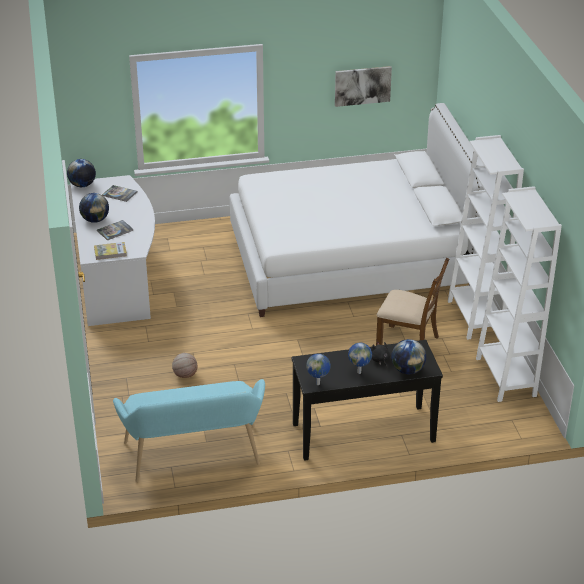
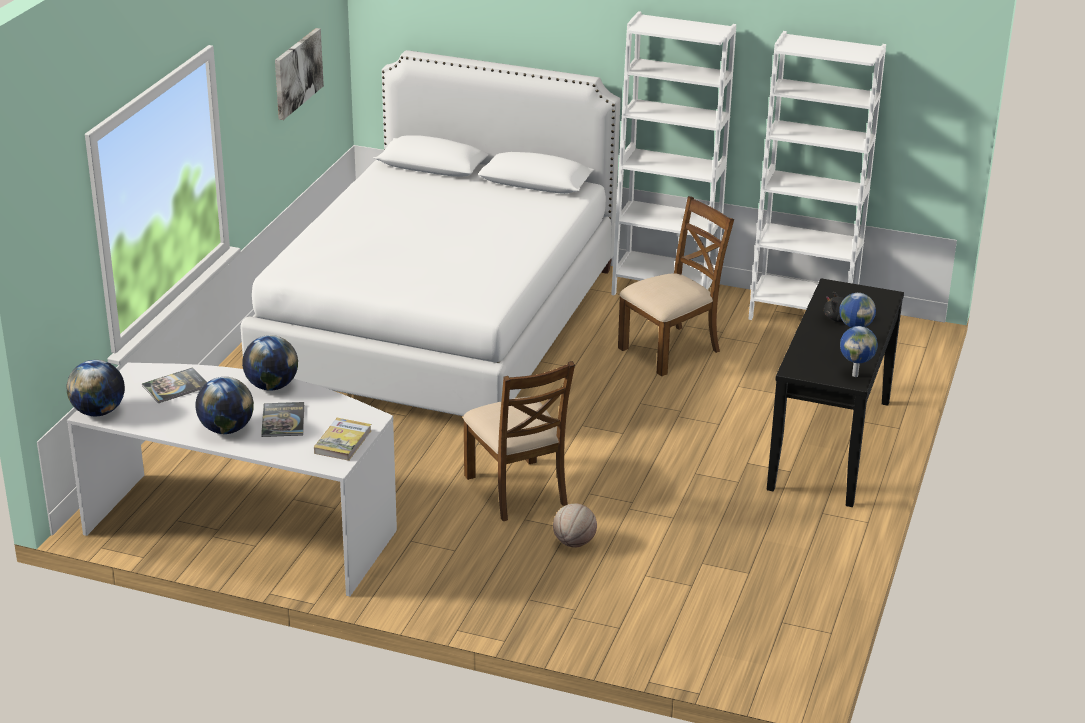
camera: 60 degrees left, 5 degrees down
turquoise bench [113,379,265,482] -> none
globe [391,339,426,374] -> globe moved to [242,335,298,391]
none -> brown chair [463,361,575,521]

